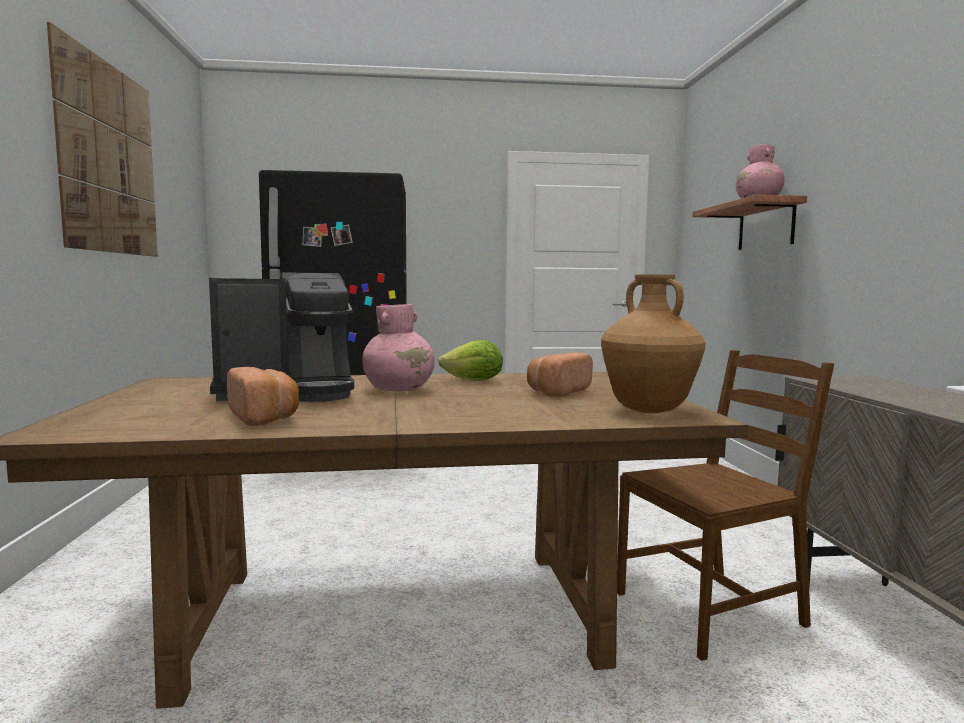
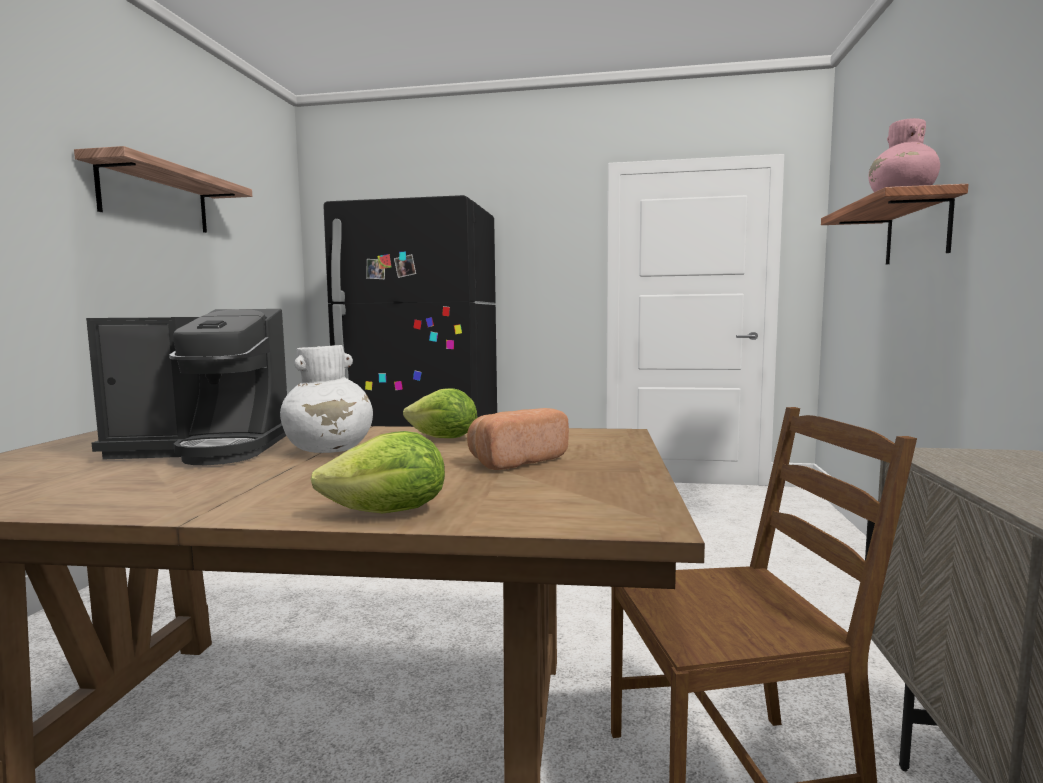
camera: 15 degrees right, 0 degrees up
picture [47,22,158,257] -> shelf [74,146,252,233]
bread [227,367,299,426] -> none
pink vase [362,304,435,392] -> white vase [280,345,373,453]
brown vase [601,275,705,413] -> none
none -> lettuce [311,431,445,513]

